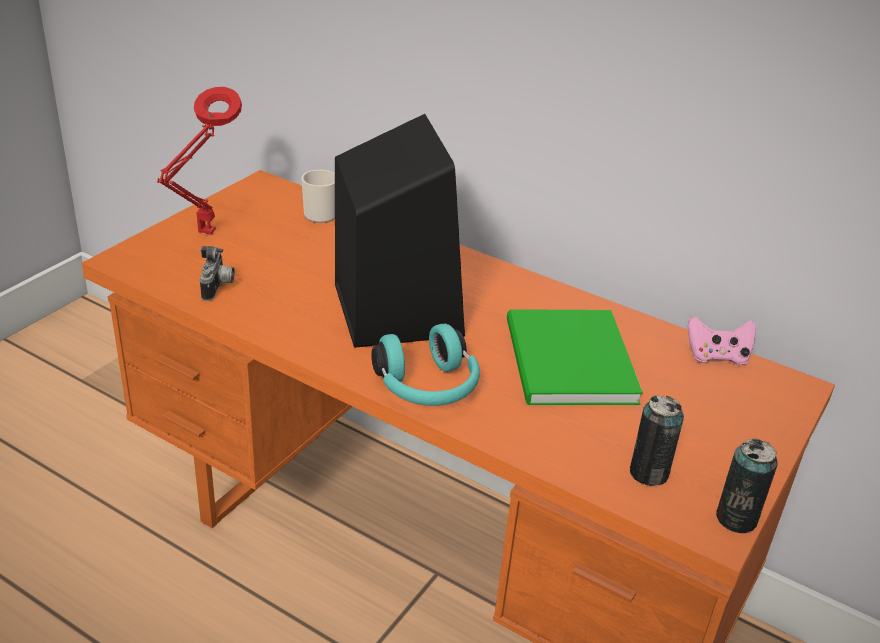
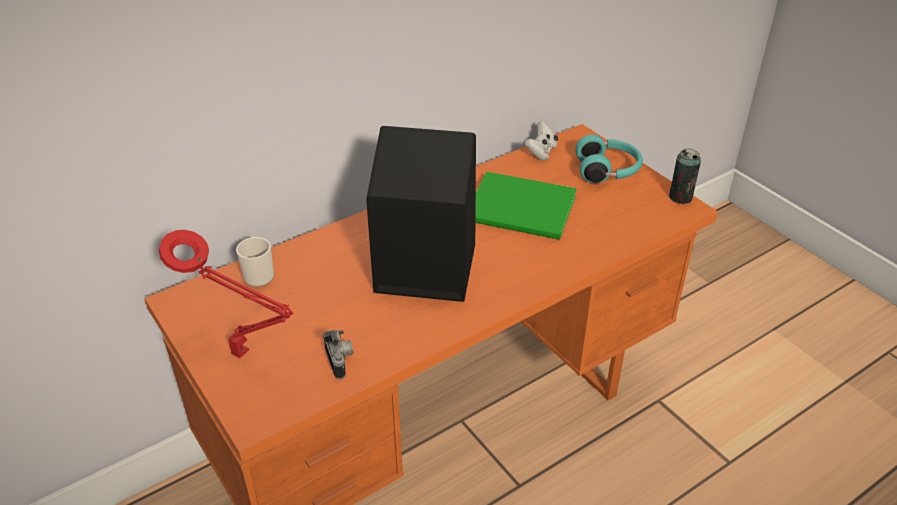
camera: 65 degrees left, 5 degrees up
camera [200,246,234,301] -> camera turned 45 degrees clockwise [323,330,353,379]
turquoise headphones [371,324,480,406] -> turquoise headphones moved to [575,135,643,183]
can [630,395,684,486] -> none
pink game controller [688,316,756,365] -> white game controller [524,121,558,161]

